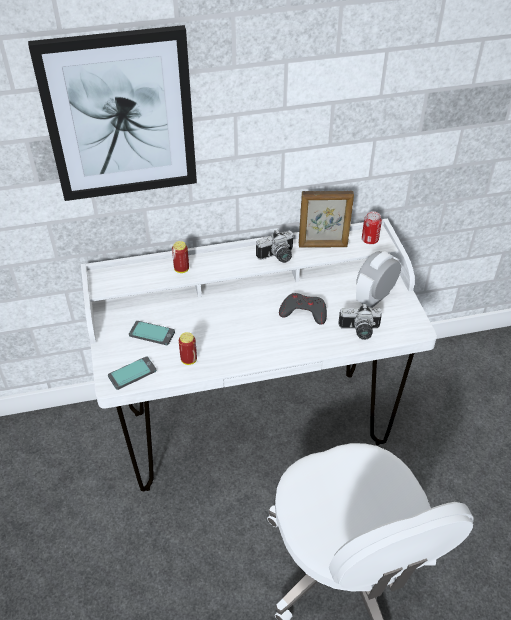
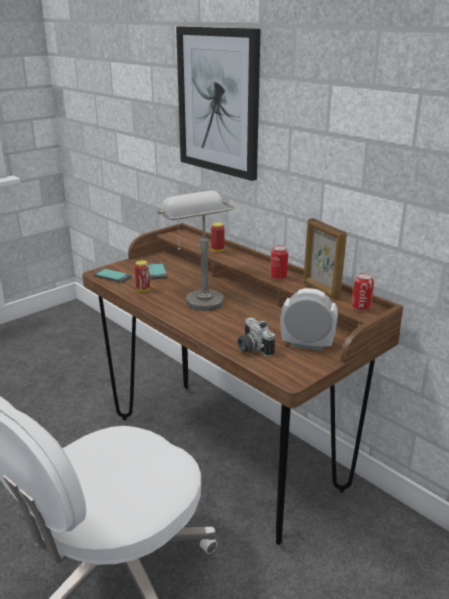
camera: 60 degrees right, 20 degrees down
white desk [81,218,437,491] -> brown desk [82,223,403,545]
camera [256,229,294,263] -> can [270,245,288,279]
grey game controller [279,293,327,325] -> none
none -> grey table lamp [158,191,234,311]

